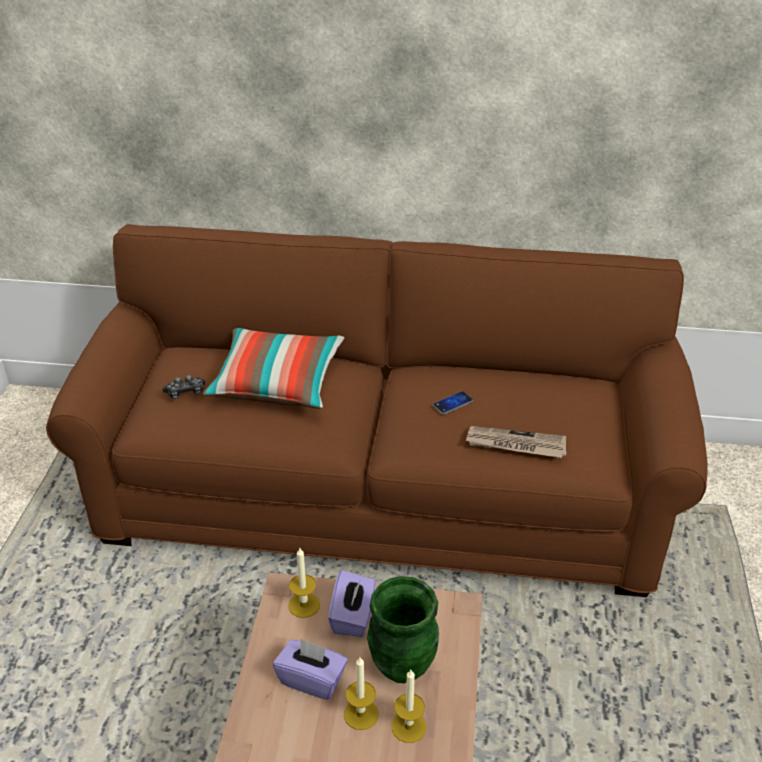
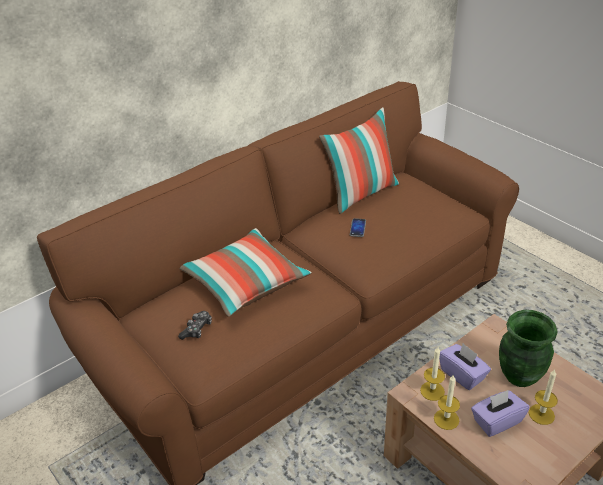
camera: 45 degrees left, 0 degrees up
candle [392,670,427,743] -> candle moved to [434,375,460,430]
newspaper [466,426,567,458] -> none
none -> pillow [319,107,399,214]

